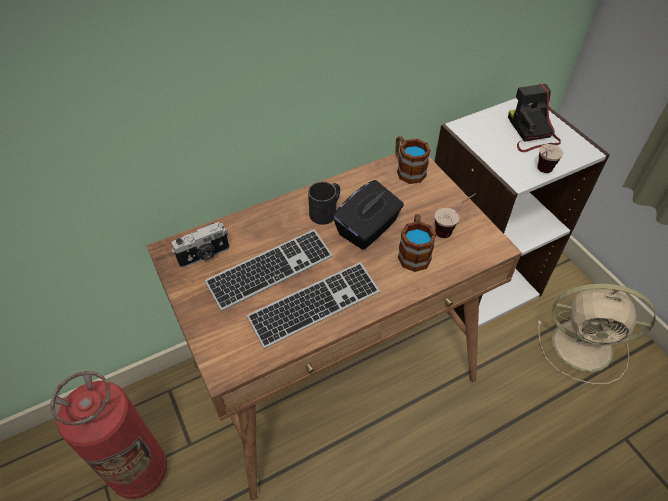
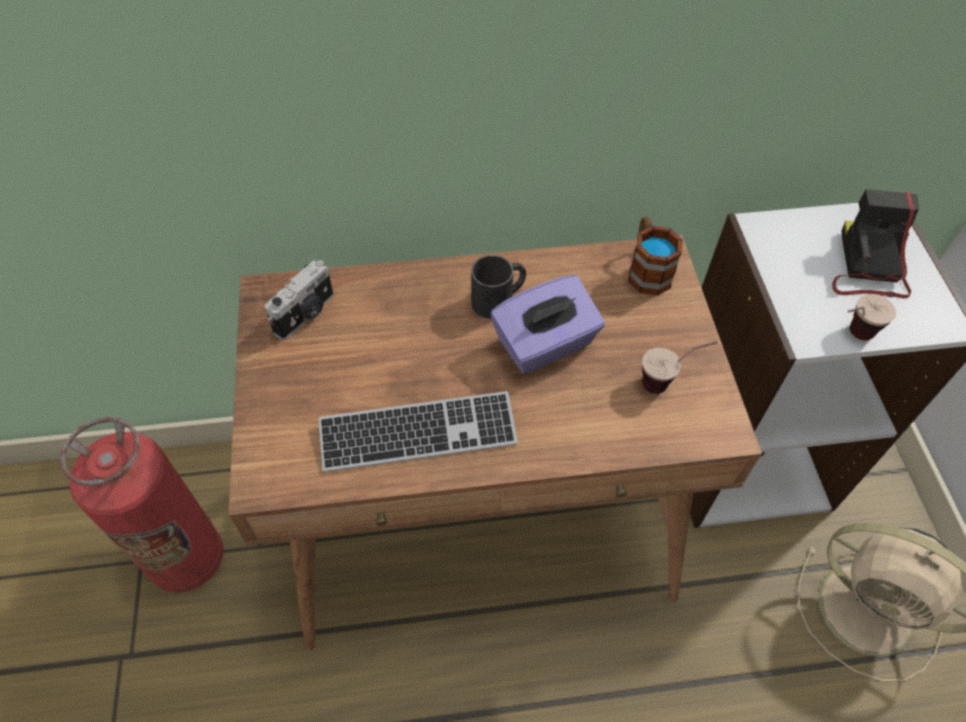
camera: 20 degrees right, 5 degrees up
camera [171,222,229,268] -> camera turned 45 degrees counterclockwise [264,260,333,340]
keyboard [205,229,333,311] -> none
black tissue box [333,180,404,250] -> purple tissue box [490,275,605,374]
mug [398,214,436,272] -> none

